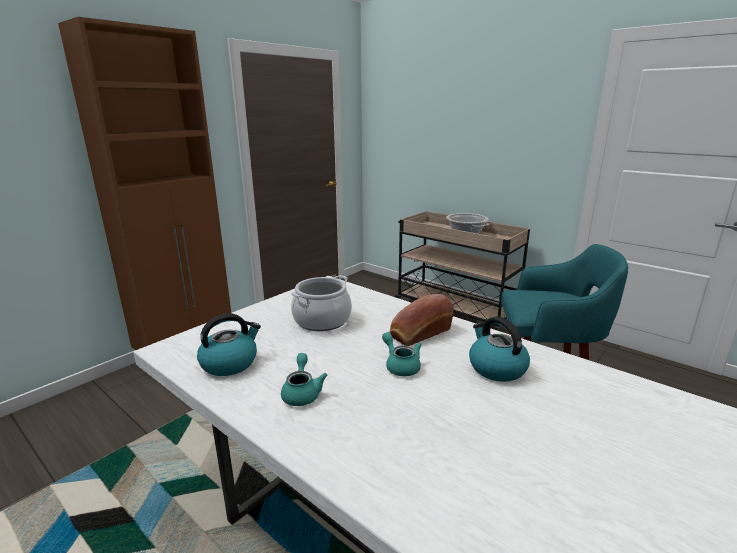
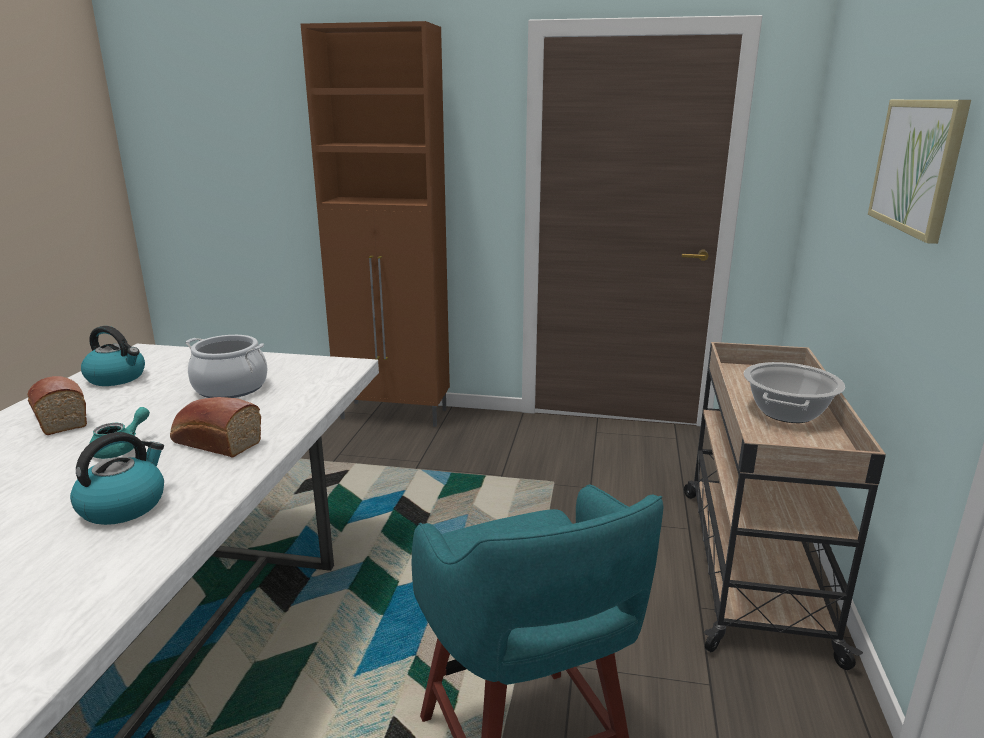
camera: 60 degrees right, 0 degrees up
turquoise teapot [281,353,327,406] -> bread [27,376,87,435]
none -> picture [868,100,971,244]

